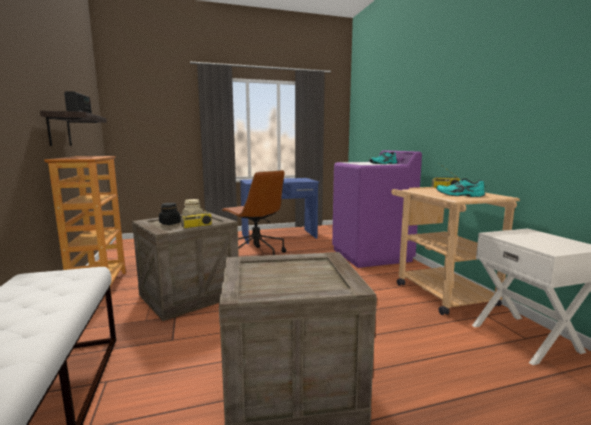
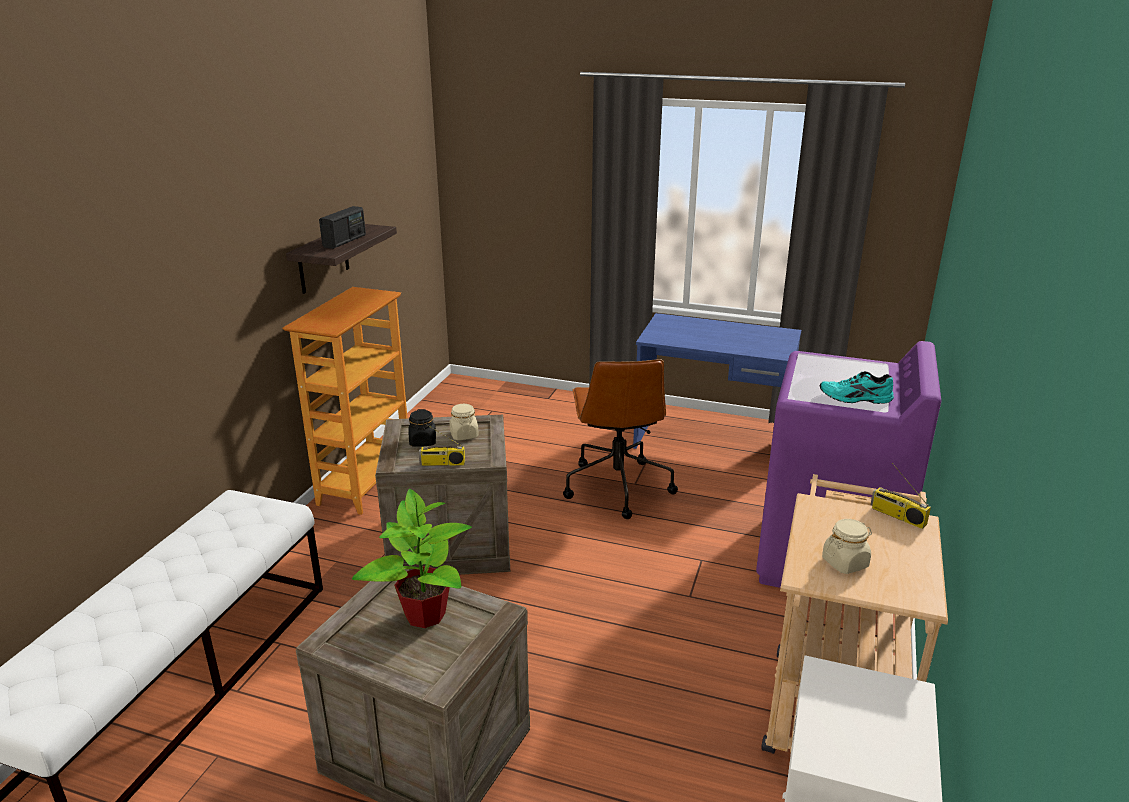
camera: 35 degrees right, 15 degrees up
turquoise shoe [436,178,485,197] -> beige jar [822,519,872,574]
none -> potted plant [352,489,472,628]

